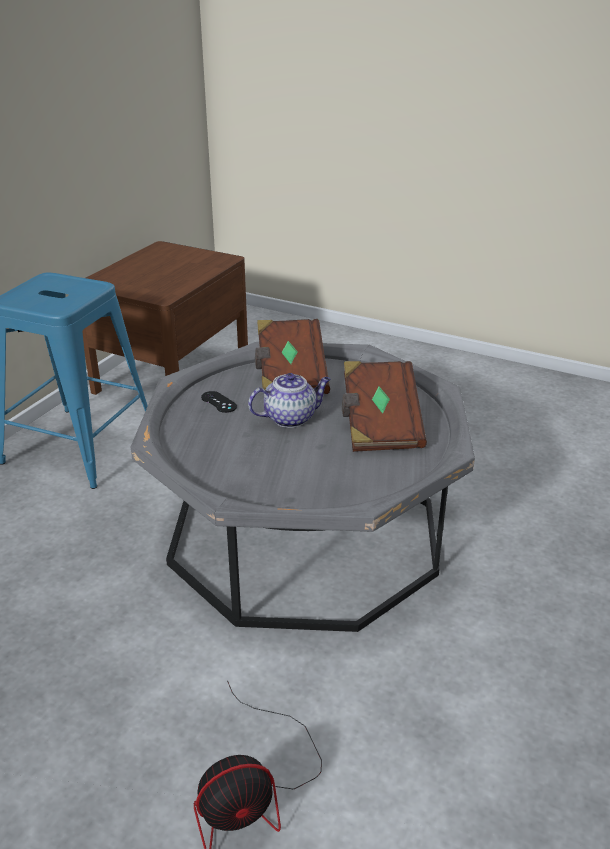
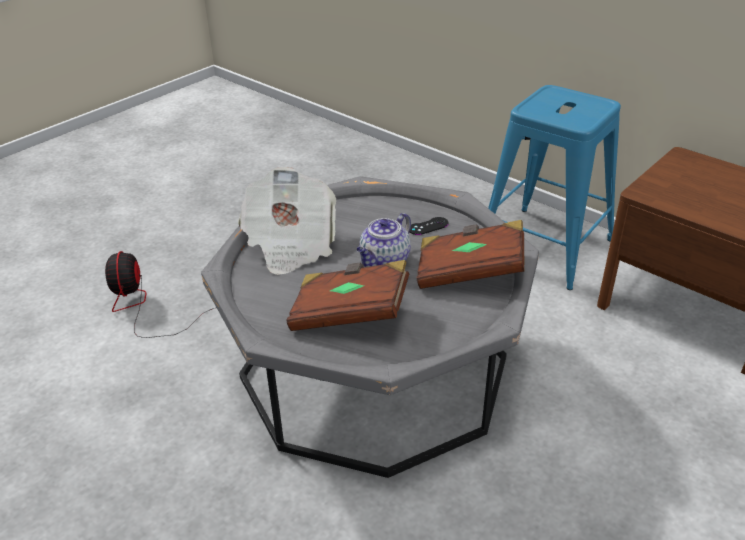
camera: 105 degrees right, 5 degrees up
teapot [248,373,331,428] -> teapot turned 45 degrees clockwise [357,213,411,267]
none -> newspaper [238,167,336,275]

